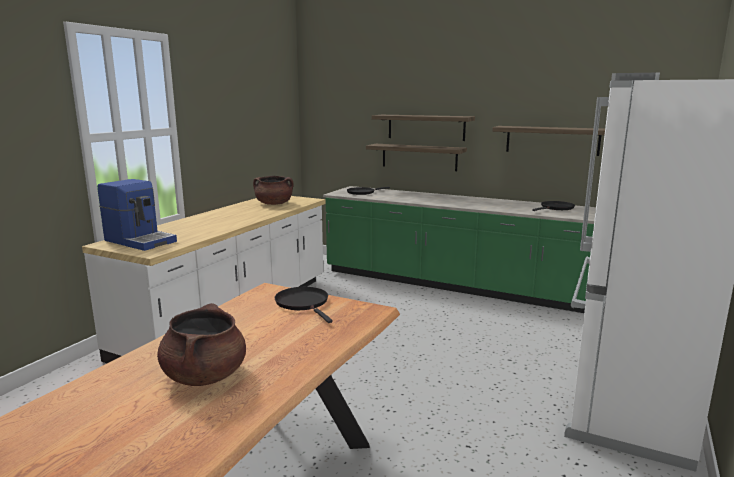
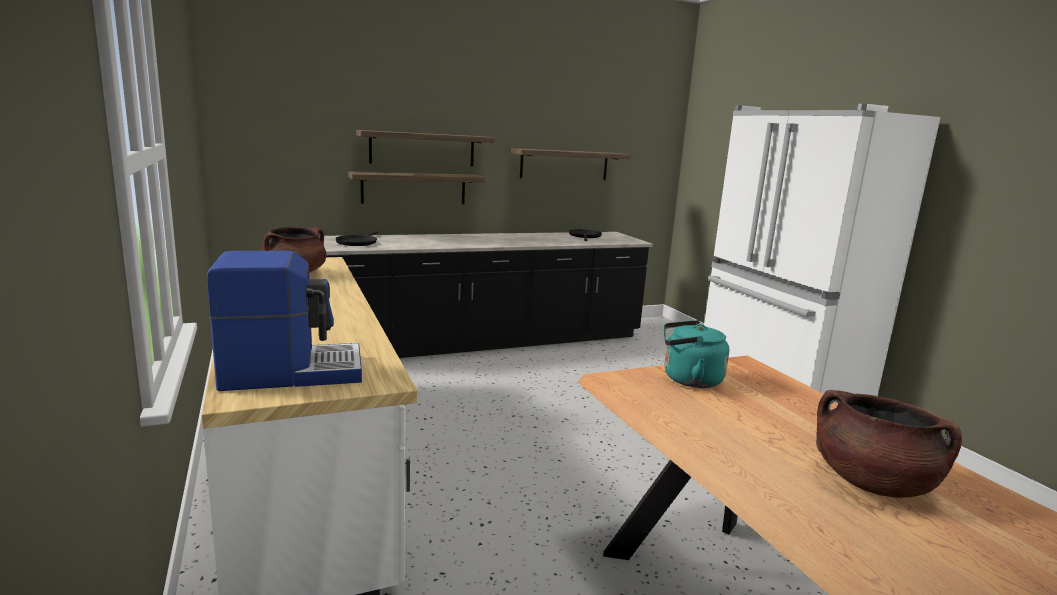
camera: 50 degrees left, 0 degrees up
black frying pan [275,287,333,323] -> turquoise kettle [664,320,729,388]
green counter [323,186,596,313] -> black counter [318,232,653,358]

